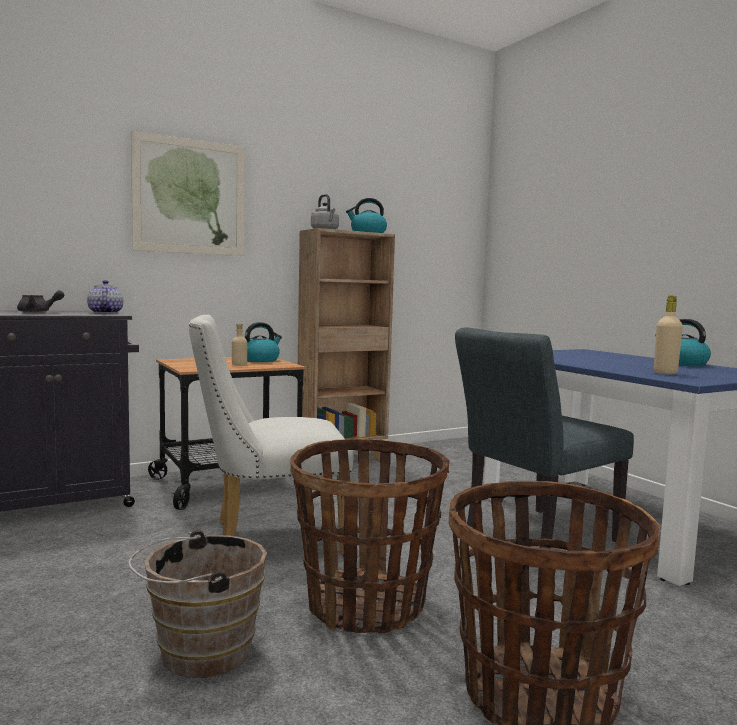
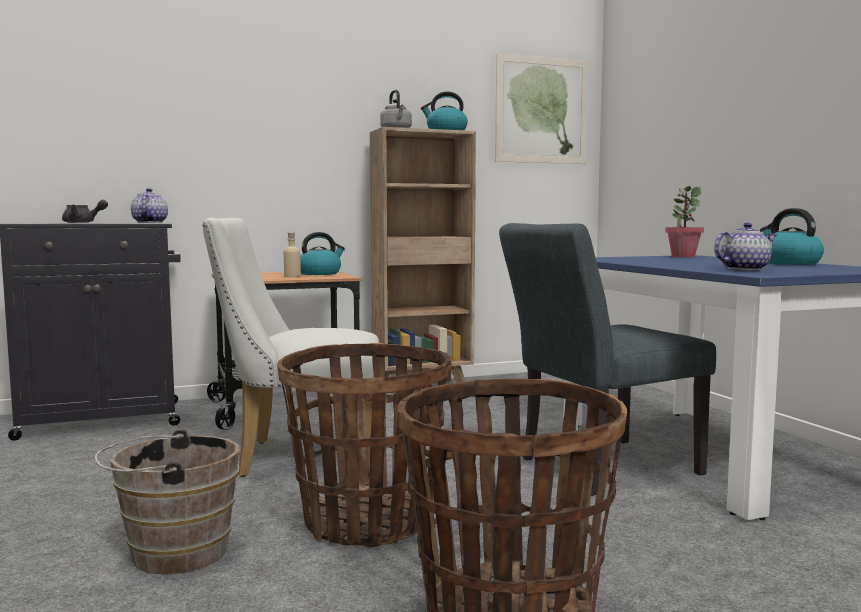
camera: 10 degrees right, 0 degrees up
picture [131,131,245,256] -> picture moved to [495,53,589,164]
beige bottle [654,295,683,374] -> teapot [714,223,777,270]
none -> potted plant [665,186,704,257]

